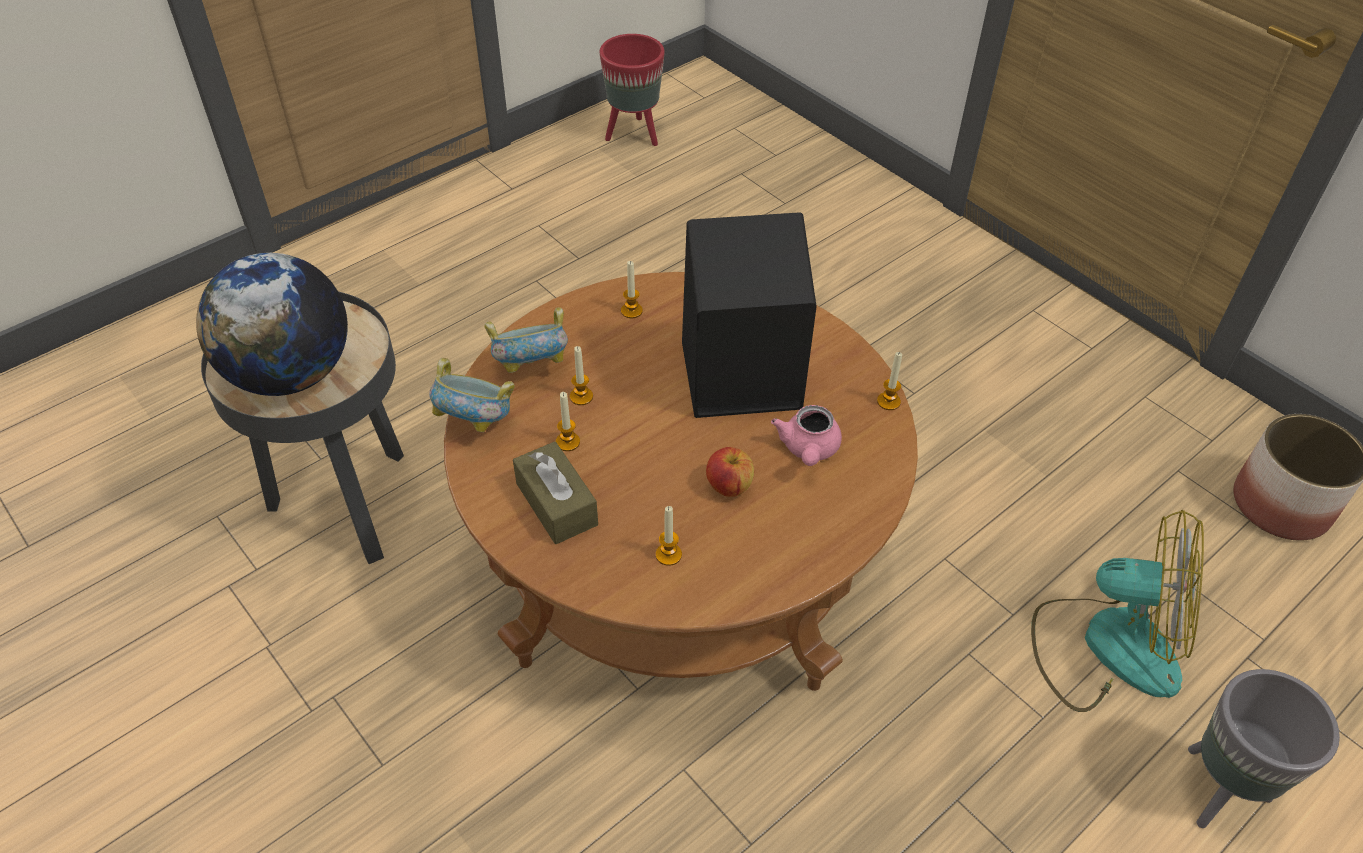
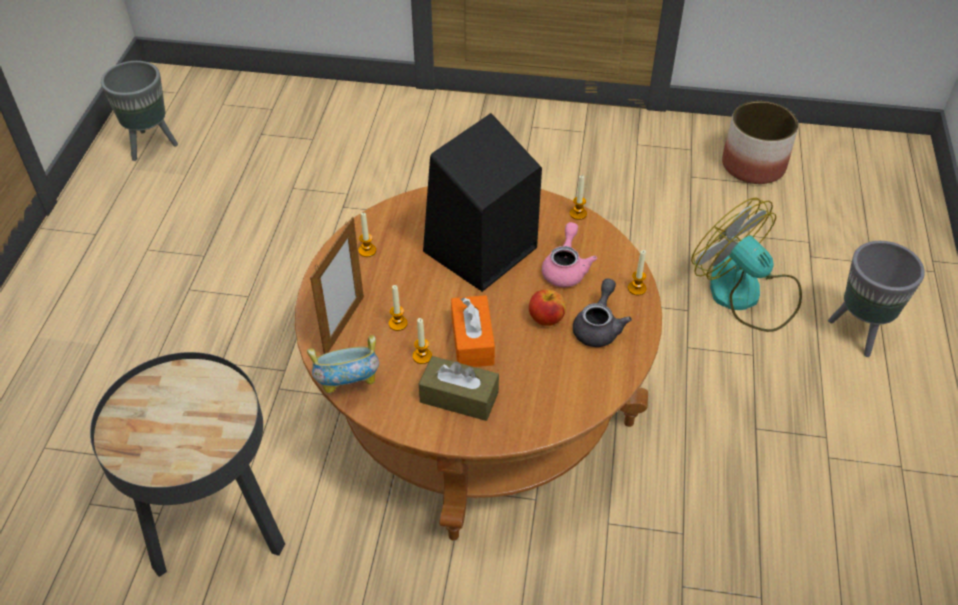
camera: 40 degrees left, 0 degrees up
globe [196,253,348,396] -> none
bowl [484,307,568,373] -> picture frame [310,217,364,354]
red planter [600,34,665,146] -> grey planter [101,61,178,161]
candle [656,506,682,566] -> candle moved to [628,250,646,296]
pink teapot [771,405,842,466] -> pink teapot turned 135 degrees counterclockwise [542,222,597,287]
fan [1031,510,1204,712] -> fan turned 105 degrees counterclockwise [691,197,802,332]
none -> orange tissue box [451,295,495,367]
none -> grey teapot [573,278,632,347]

